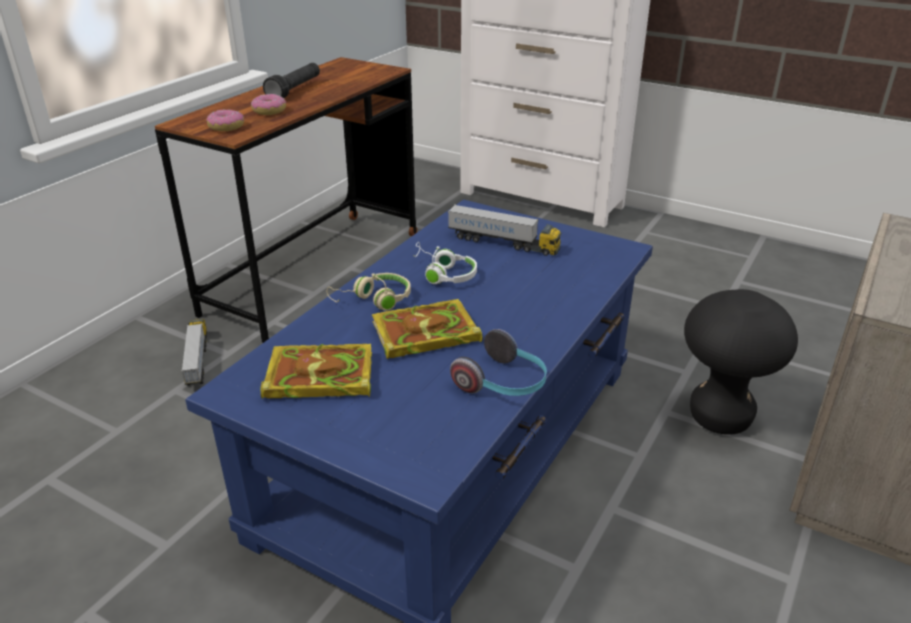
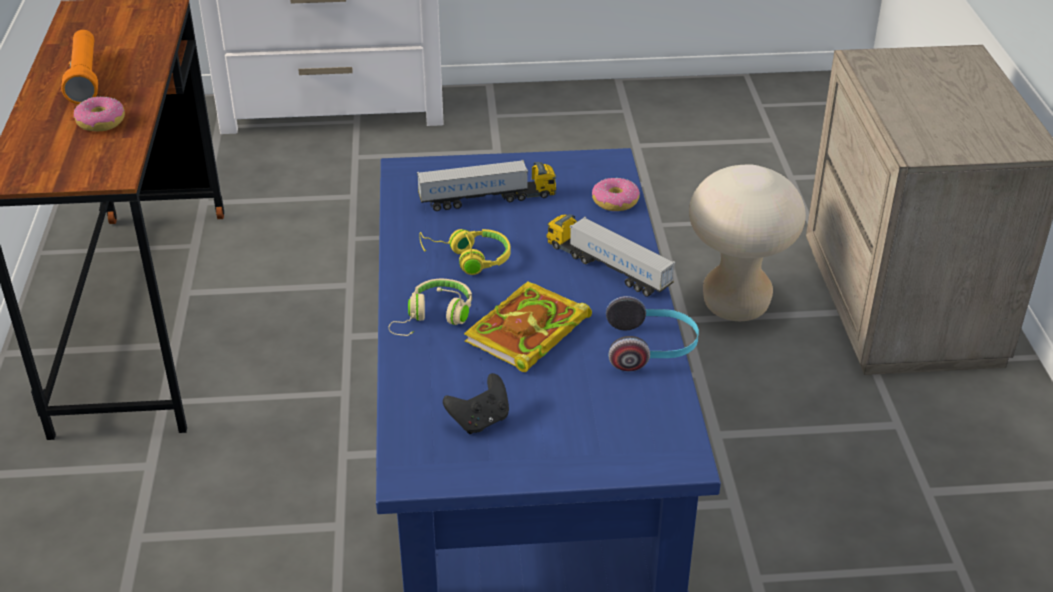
camera: 35 degrees left, 5 degrees up
toy truck [181,319,207,386] -> toy truck moved to [547,214,676,297]
donut [206,110,244,131] -> donut moved to [592,178,640,211]
book [261,344,372,399] -> black game controller [443,373,509,434]
black flashlight [263,63,320,98] -> orange flashlight [61,30,98,104]
white headphones [413,242,477,284] -> yellow headphones [419,229,510,275]
black stool [684,289,798,435] -> beige stool [689,164,806,321]

